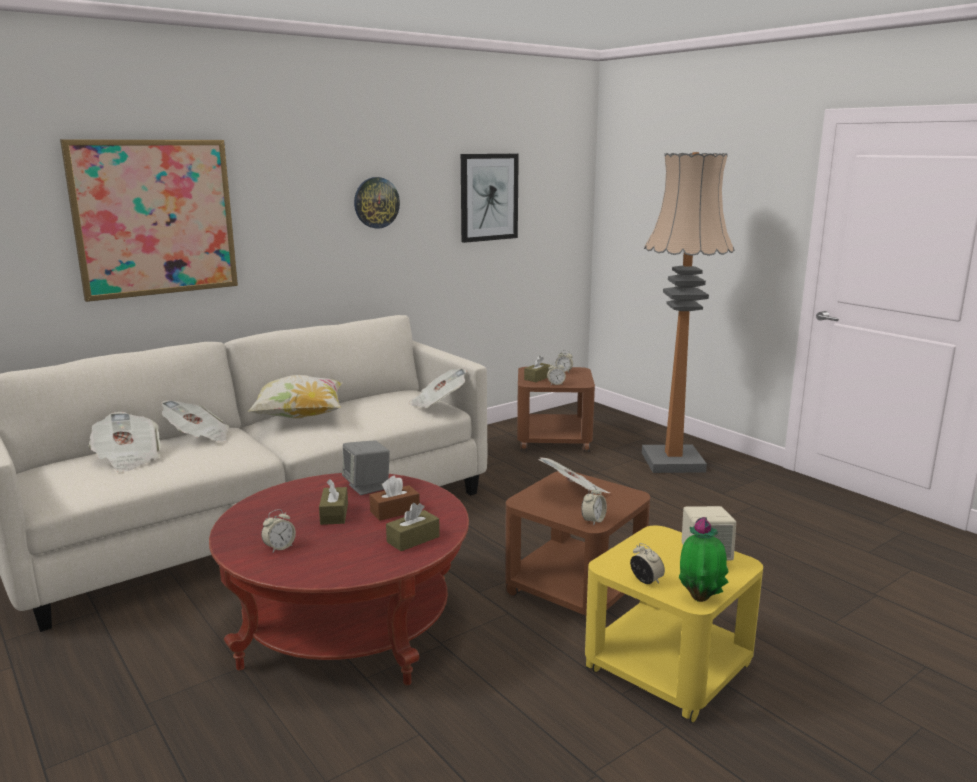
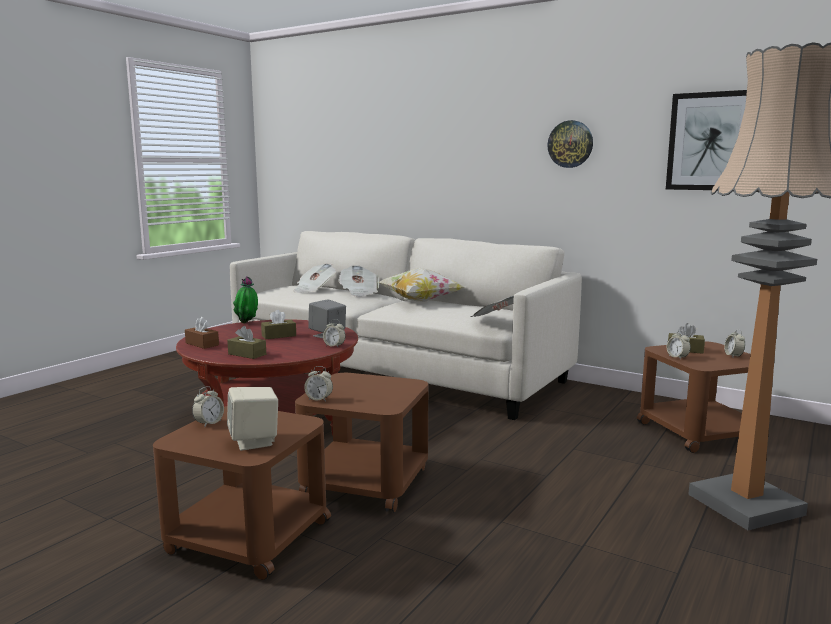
camera: 70 degrees right, 5 degrees down
picture [60,139,238,302] -> none
alarm clock [261,509,296,552] -> alarm clock moved to [323,319,345,348]
brown tissue box [369,476,420,521] -> brown tissue box moved to [185,317,219,349]
newspaper [538,458,610,493] -> none
yellow side table [585,526,763,723] -> brown side table [153,406,331,580]
potted plant [679,517,729,602] -> potted plant moved to [233,276,258,323]

